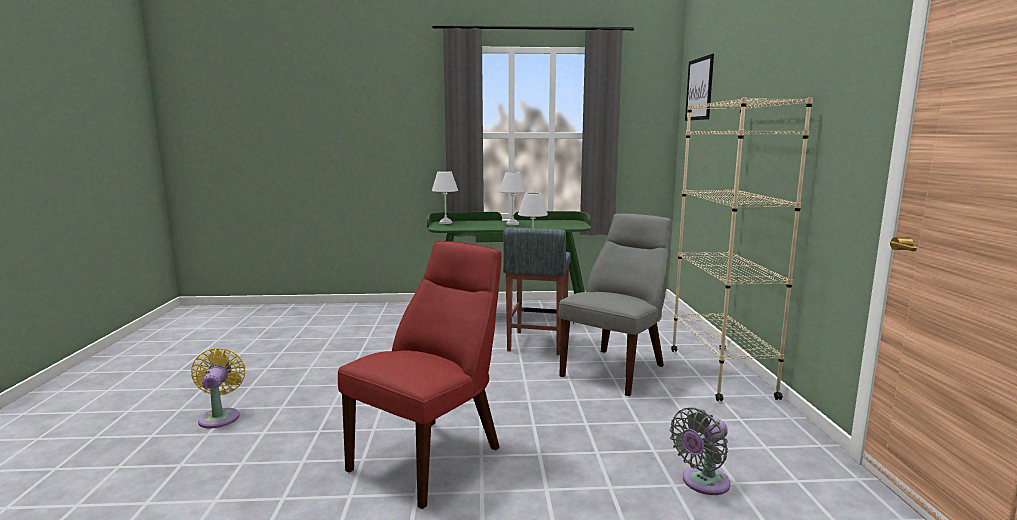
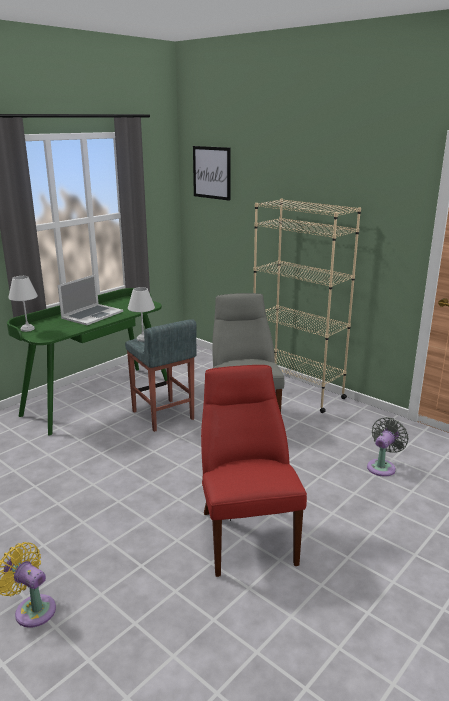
camera: 45 degrees left, 10 degrees up
white table lamp [499,172,526,225] -> laptop [58,274,123,325]
grey fan [670,408,731,495] -> grey fan turned 150 degrees counterclockwise [367,417,409,477]

